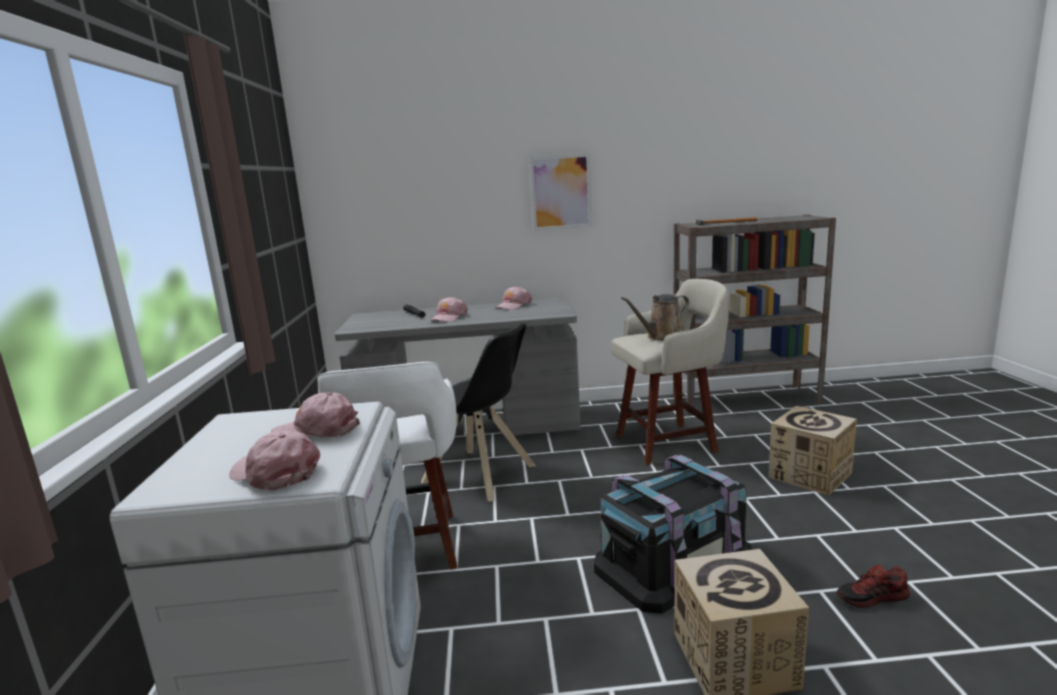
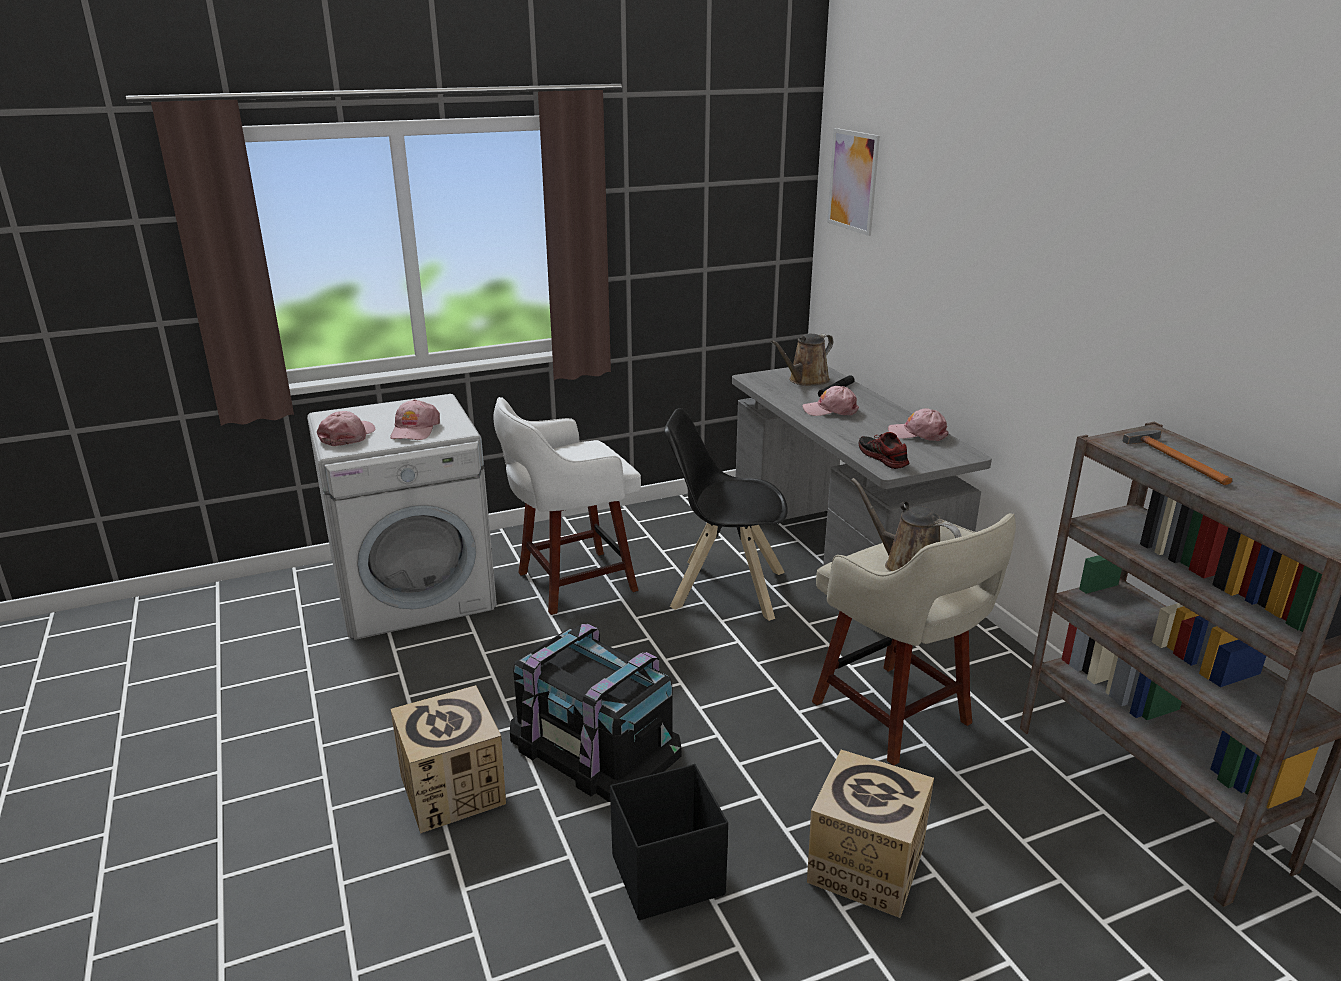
camera: 70 degrees right, 10 degrees up
pink cap [271,392,360,438] -> pink cap turned 150 degrees counterclockwise [390,399,440,440]
black chair [421,323,536,502] -> black chair turned 90 degrees clockwise [664,408,788,621]
picture [529,153,592,231] -> picture moved to [827,128,880,236]
shoe [837,565,910,608] -> shoe moved to [859,432,910,469]
none -> black storage box [610,764,728,920]
none -> brown watering can [771,334,833,386]

